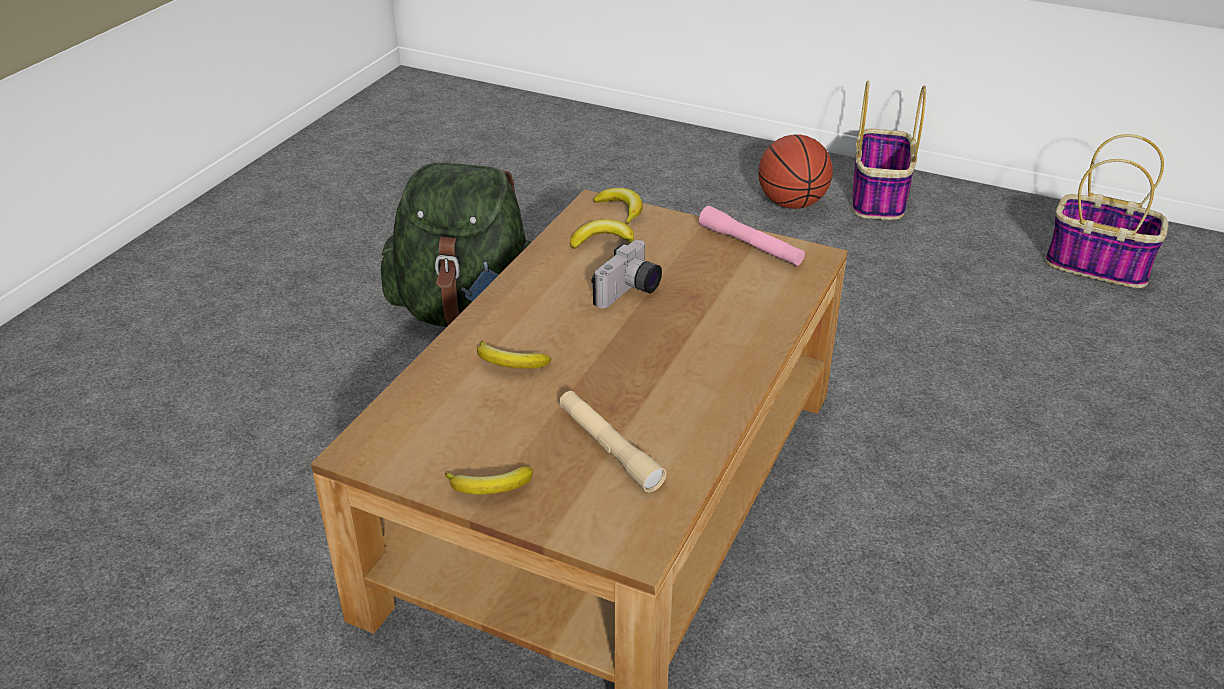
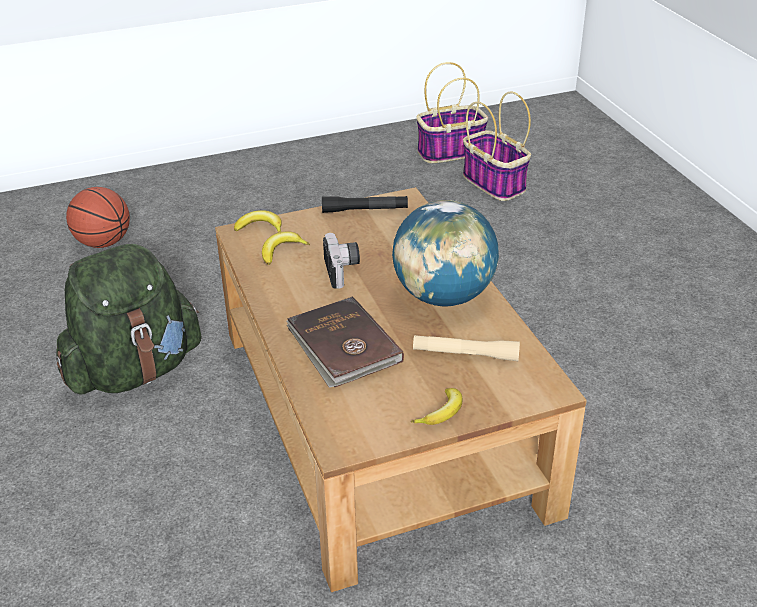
camera: 45 degrees left, 0 degrees up
banana [477,341,551,369] -> brown book [286,296,404,388]
pink flashlight [699,206,805,266] -> black flashlight [322,196,408,213]
basketball [758,135,833,209] -> basketball moved to [66,187,130,248]
basket [852,81,926,220] -> basket moved to [463,91,531,201]
none -> globe [392,200,499,306]

